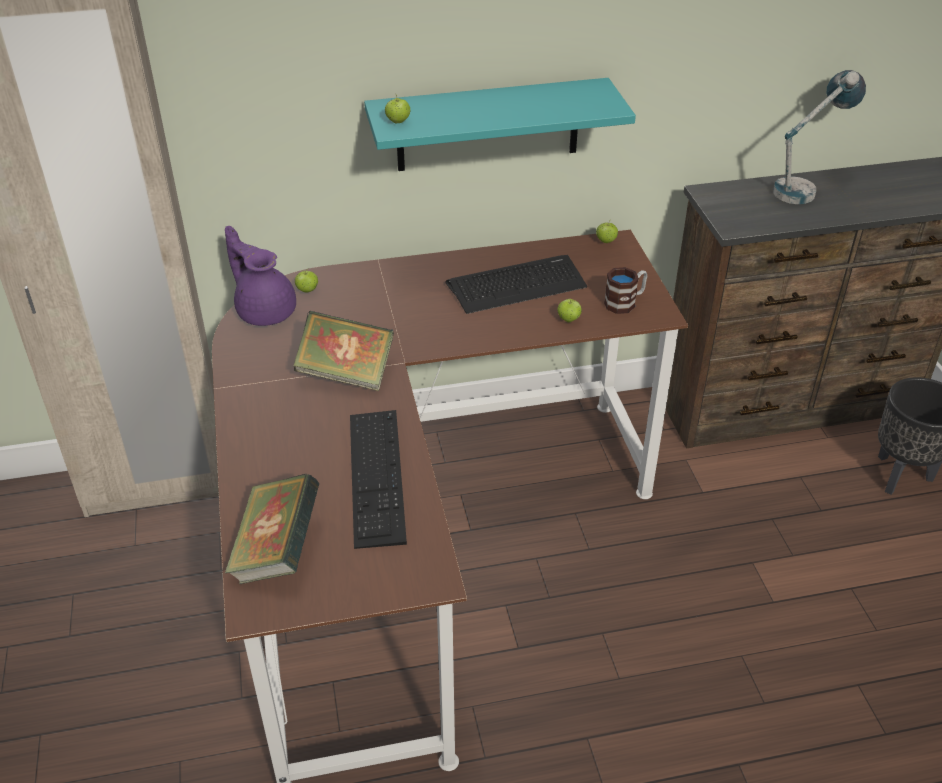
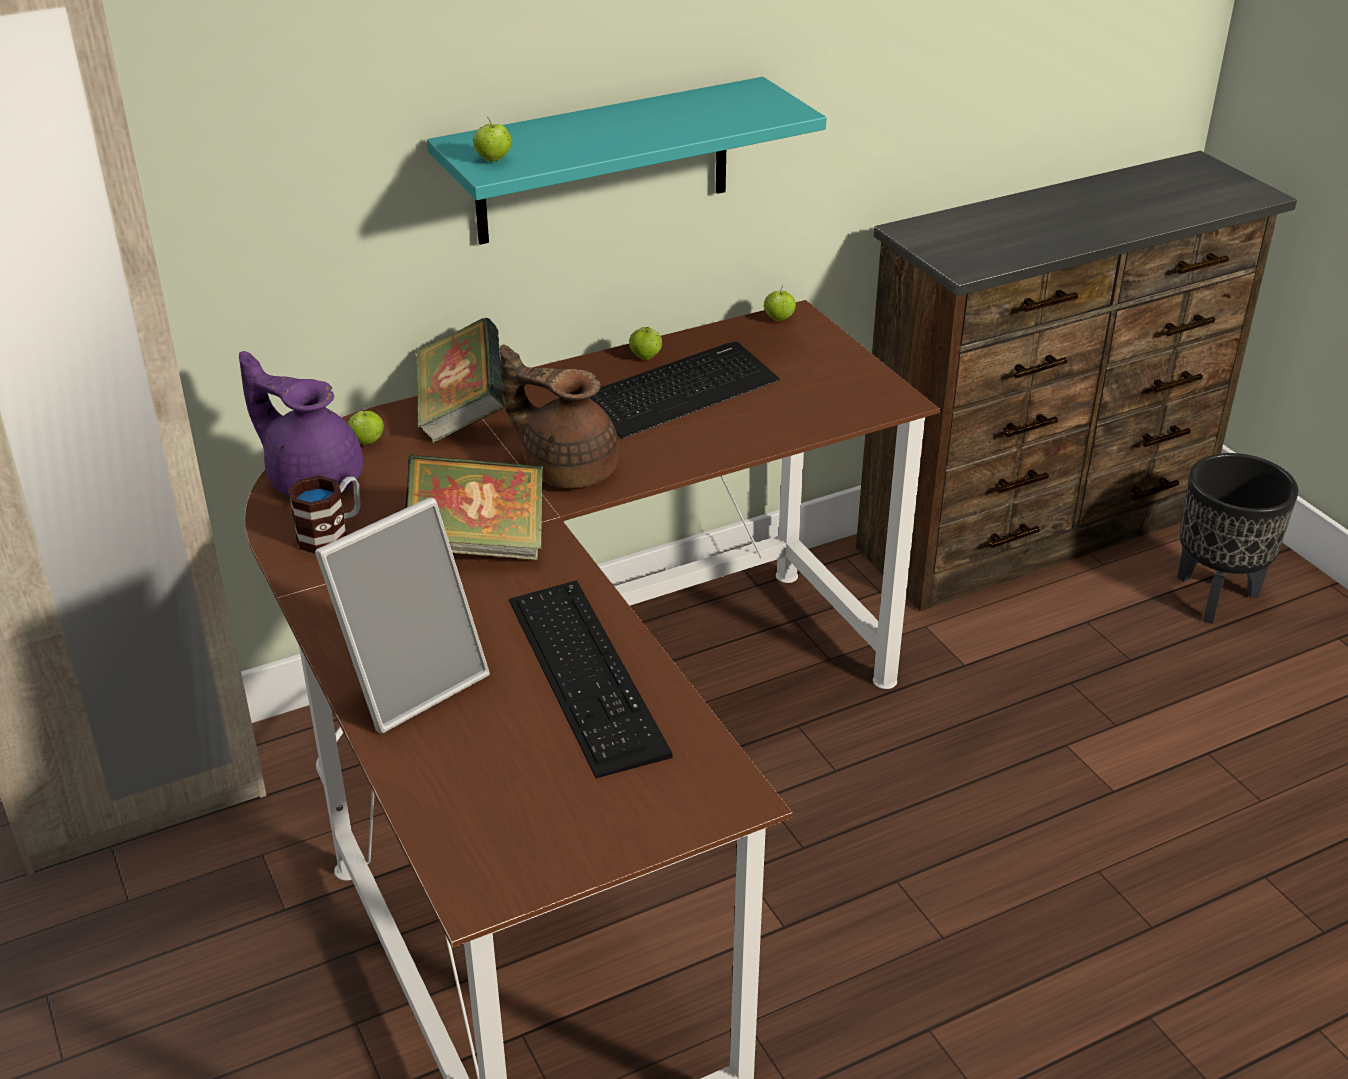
camera: 15 degrees left, 5 degrees down
book [225,473,320,584] -> book moved to [416,318,504,444]
apple [557,299,582,322] -> apple moved to [629,327,662,360]
mug [604,267,647,314] -> mug moved to [288,475,361,553]
table lamp [773,70,866,204] -> none
none -> picture frame [315,498,490,733]
none -> brown teapot [500,344,619,488]

